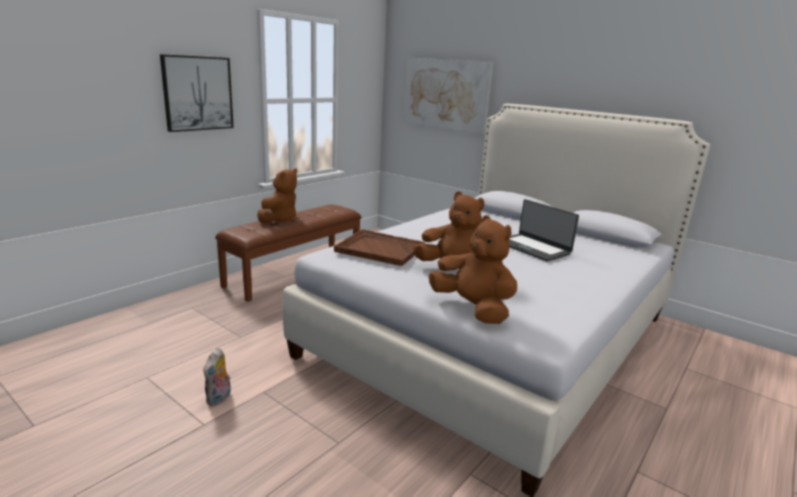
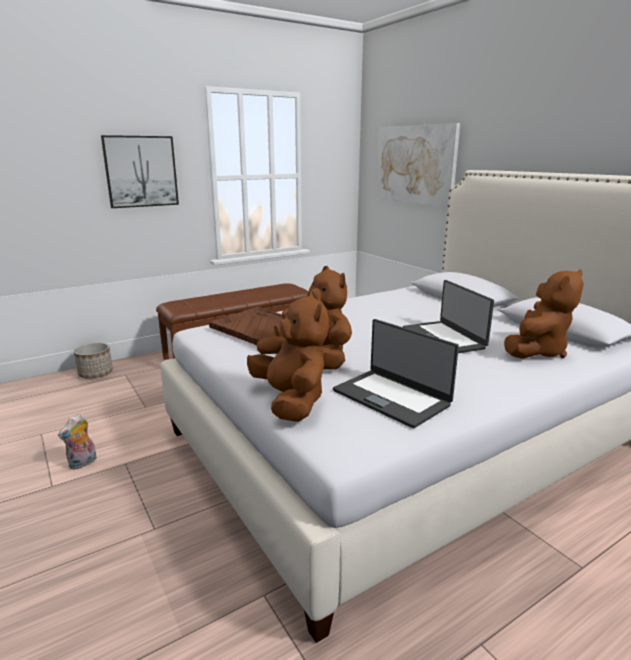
camera: 20 degrees right, 0 degrees up
brown plush toy [257,168,297,223] -> brown plush toy moved to [504,269,584,359]
none -> planter [74,342,113,379]
none -> laptop [333,319,459,428]

